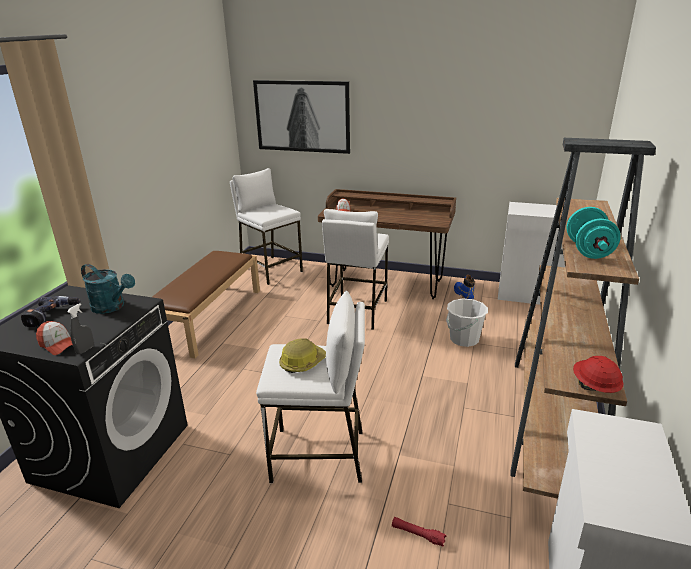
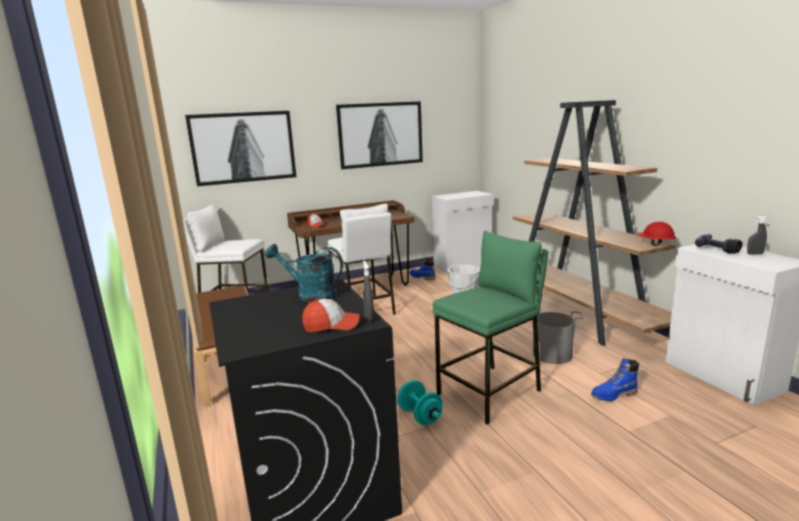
camera: 40 degrees left, 10 degrees down
power drill [21,296,80,327] -> power drill moved to [695,234,743,254]
turquoise watering can [81,264,135,314] -> turquoise watering can turned 150 degrees counterclockwise [266,244,343,302]
white stool [256,291,365,483] -> green stool [433,231,548,425]
hard hat [279,339,326,373] -> none
red flashlight [392,517,446,547] -> blue boot [591,358,639,401]
turquoise dumbbell [566,207,621,259] -> turquoise dumbbell moved to [397,380,443,425]
none -> picture [336,101,423,169]
none -> grey bucket [533,312,584,364]
none -> grey spray bottle [747,215,767,255]

